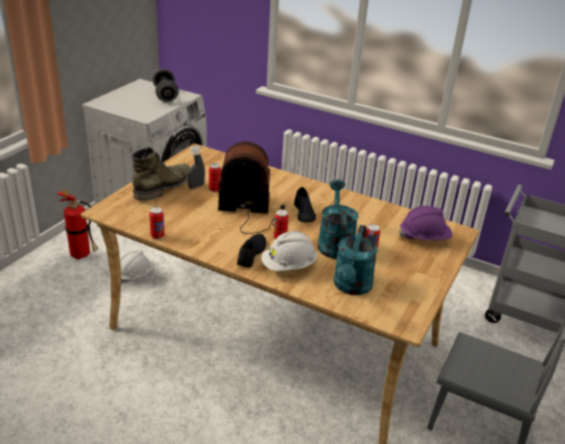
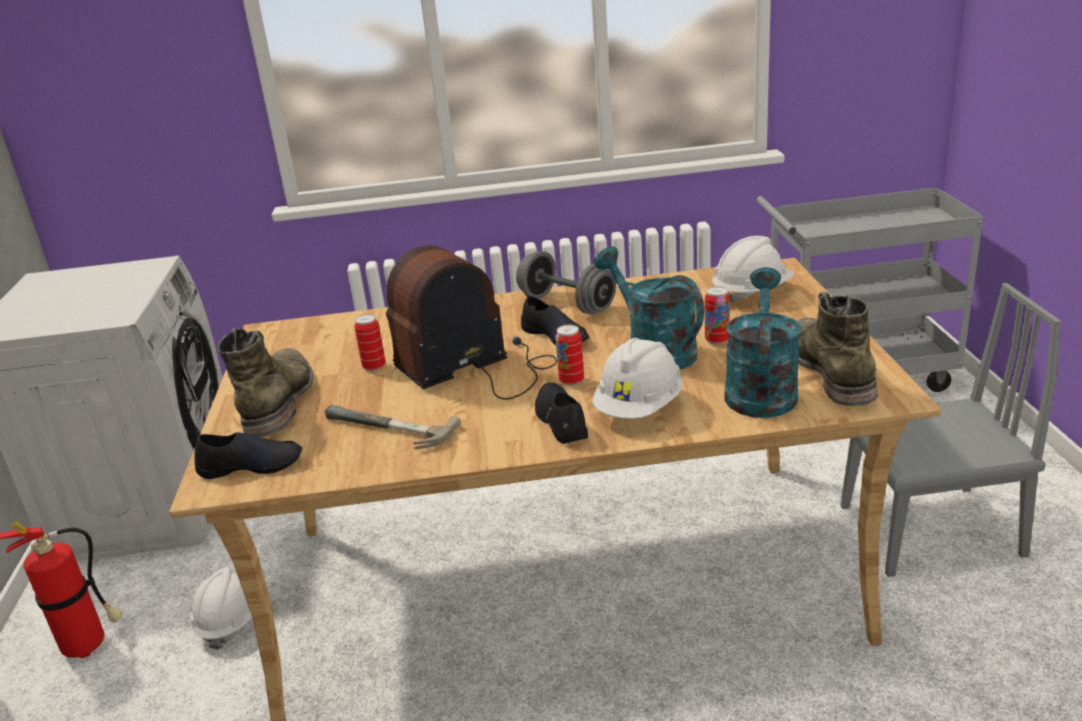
camera: 30 degrees left, 5 degrees down
can [149,207,165,239] -> none
grey dumbbell [153,69,179,102] -> grey dumbbell moved to [516,251,616,315]
grey spray bottle [187,145,205,189] -> none
turquoise watering can [334,225,378,295] -> turquoise watering can turned 150 degrees counterclockwise [724,267,801,418]
purple hard hat [399,206,452,240] -> white hard hat [713,236,794,302]
none -> black shoe [194,432,302,479]
none -> hammer [325,405,461,449]
none -> green boot [797,292,878,406]

